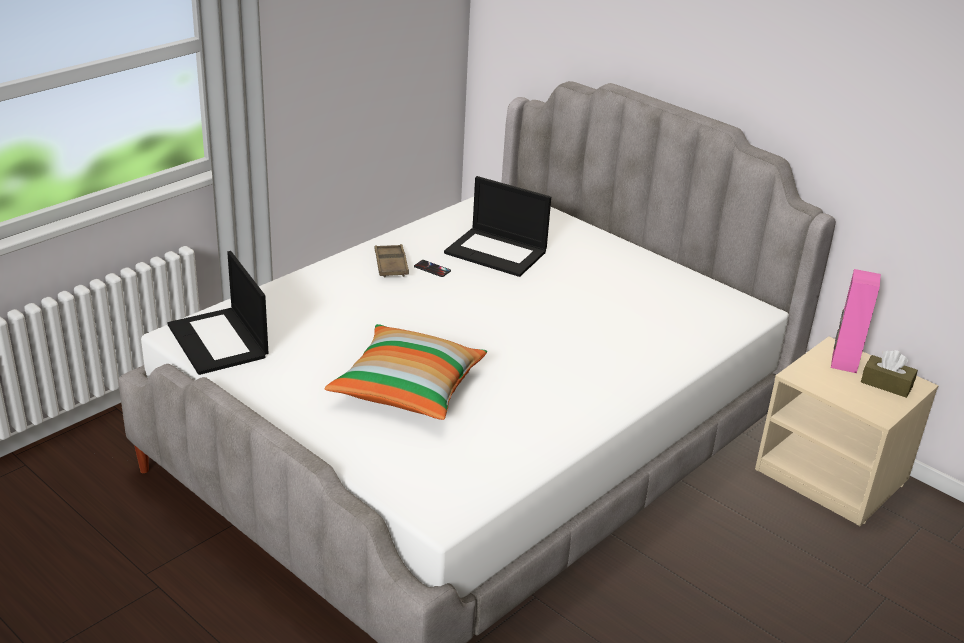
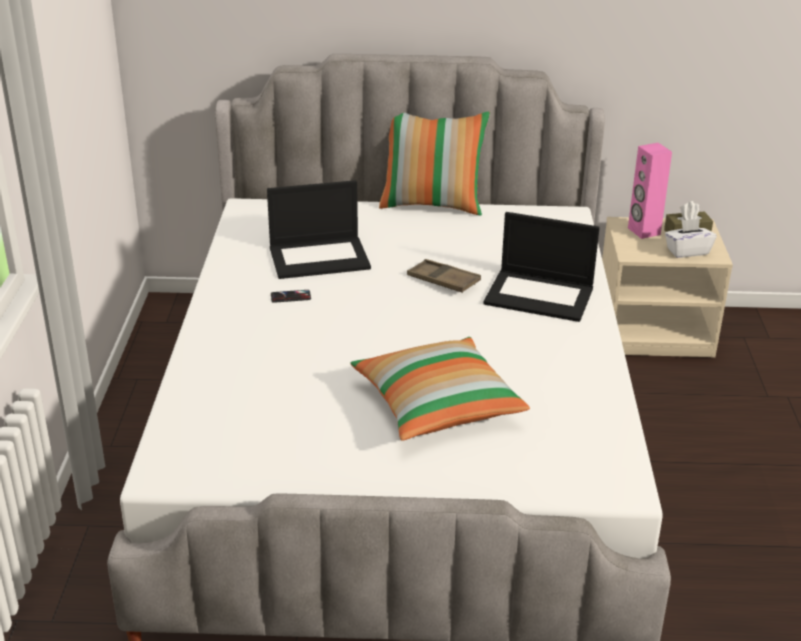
camera: 40 degrees left, 0 degrees up
laptop [167,251,268,375] -> laptop moved to [484,212,600,322]
brown tray [375,244,409,277] -> brown tray moved to [407,259,481,293]
none -> pillow [379,112,490,215]
none -> white tissue box [665,218,717,258]

